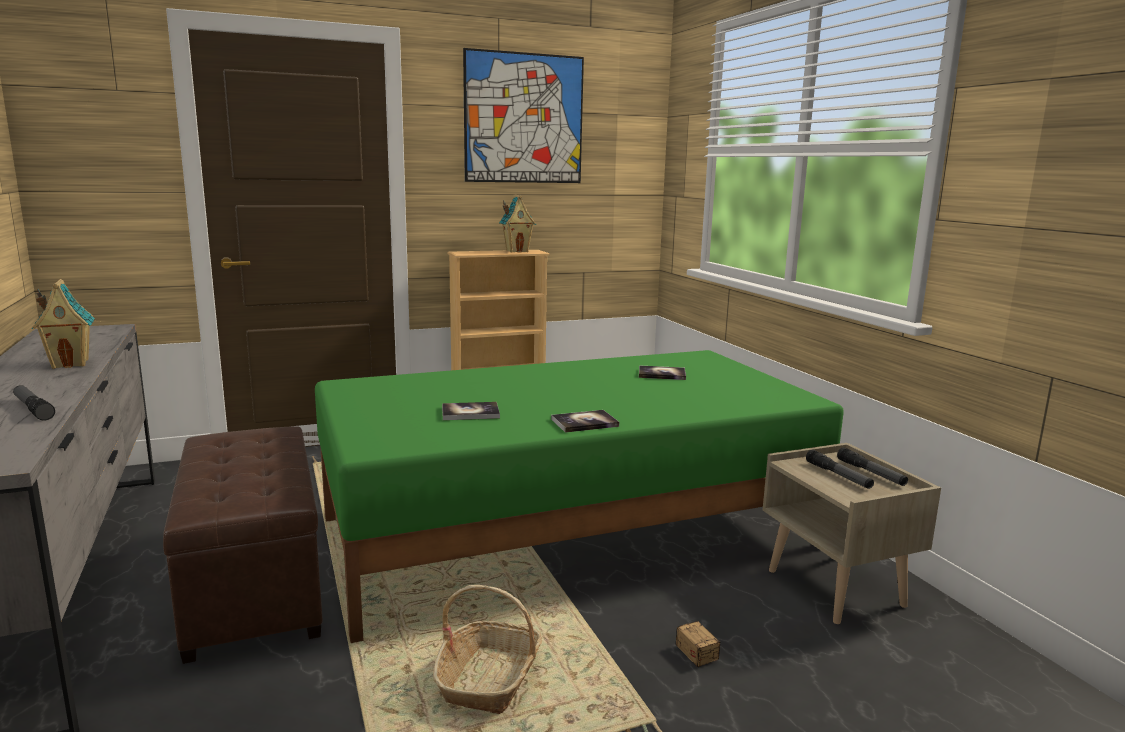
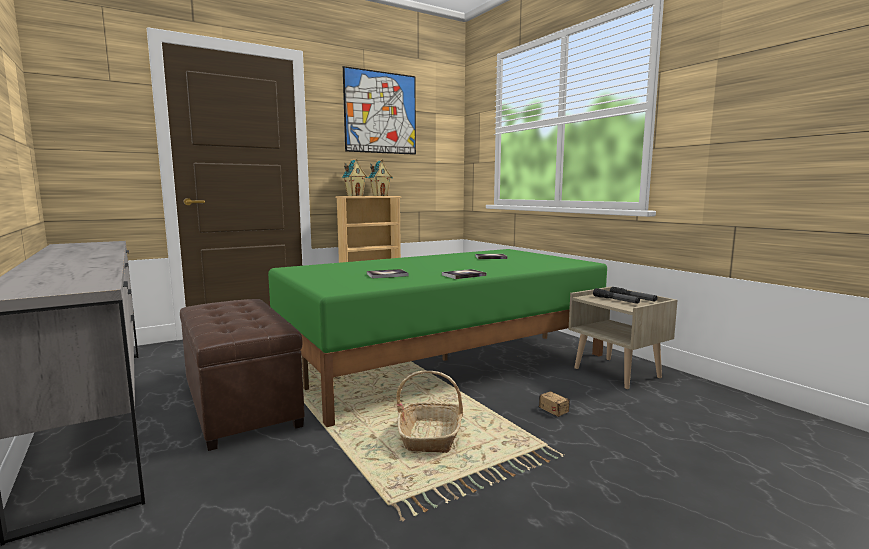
camera: 10 degrees left, 5 degrees down
flashlight [13,385,55,421] -> none
toy house [32,279,95,369] -> toy house moved to [342,158,368,196]

